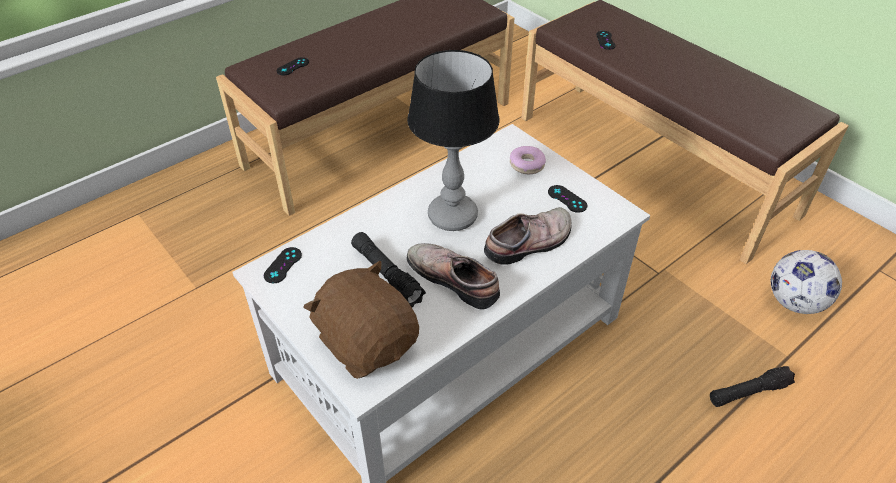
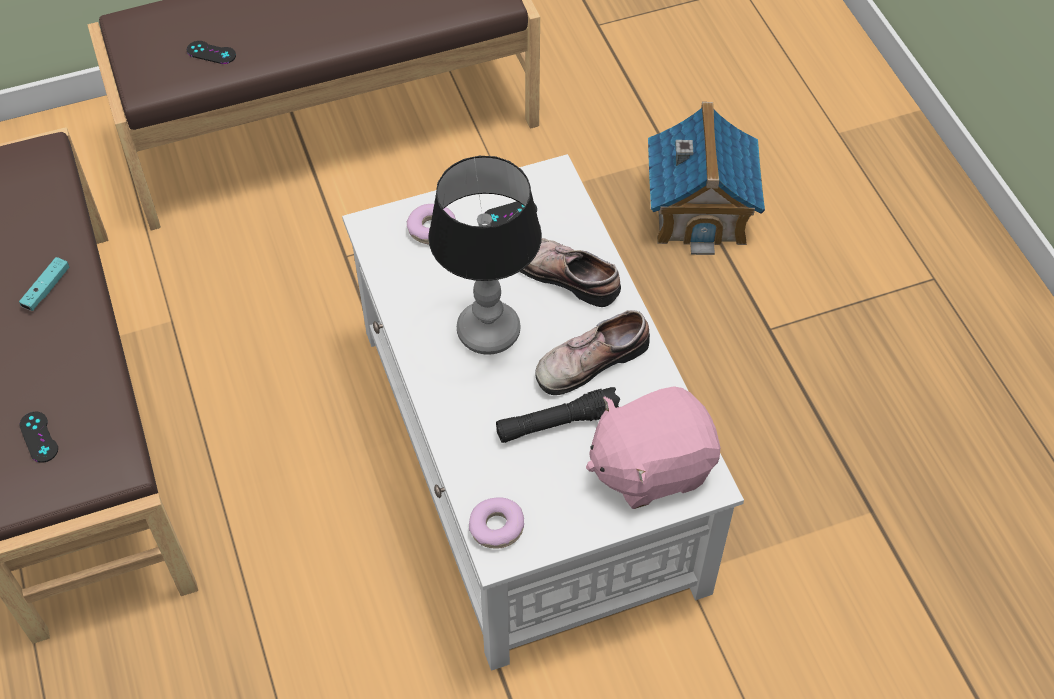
camera: 70 degrees left, 10 degrees up
black game controller [264,247,302,283] -> donut [469,497,524,549]
brown plush toy [303,261,419,379] -> pink plush toy [586,386,720,509]
shoe [484,207,571,265] -> shoe turned 45 degrees counterclockwise [519,238,621,307]
black flashlight [710,366,795,407] -> toy house [648,102,765,255]
football [771,250,842,314] -> none
none -> turquoise game controller [19,257,69,311]

